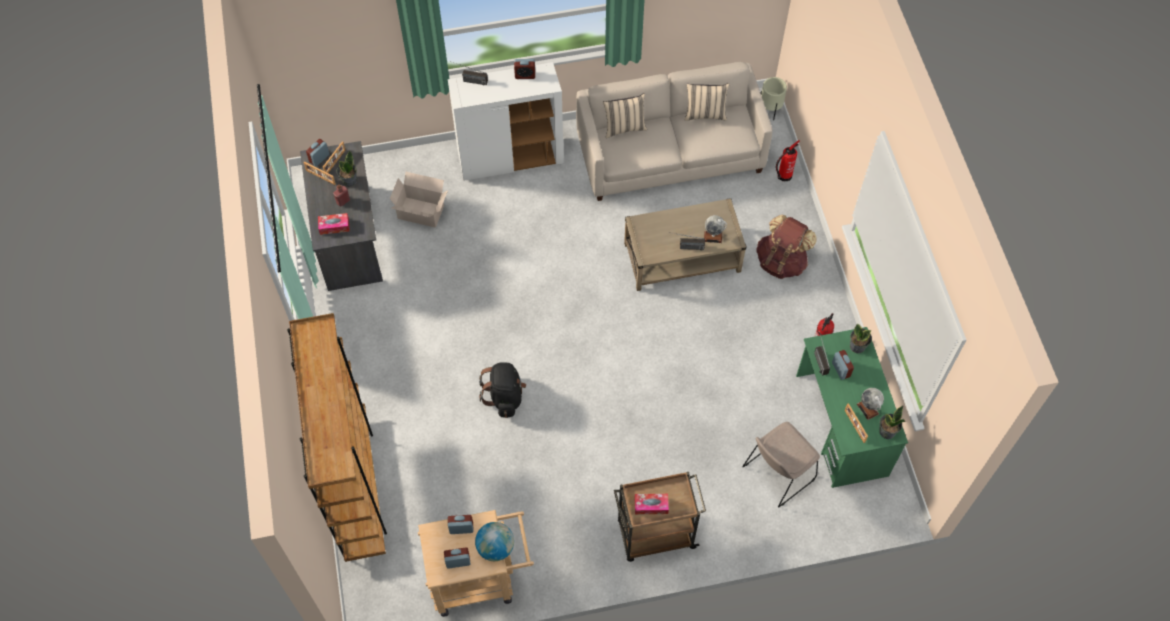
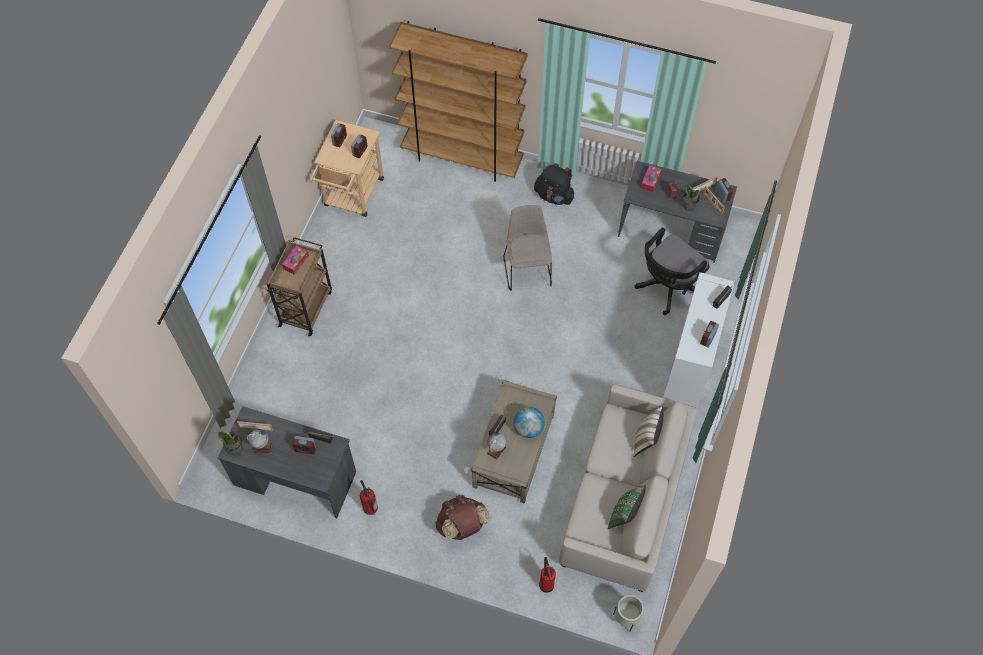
camera: 120 degrees right, 0 degrees up
cardboard box [390,172,448,228] -> black office chair [634,227,710,315]
globe [475,522,514,561] -> globe moved to [514,407,545,438]
black backpack [479,362,526,418] -> black backpack moved to [534,163,574,205]
beige pillow [685,83,729,121] -> green pillow [608,485,646,529]
beige chair [742,422,820,507] -> beige chair moved to [504,205,552,291]
green desk [796,327,908,488] -> grey desk [218,406,356,519]
potted plant [850,324,872,354] -> none

